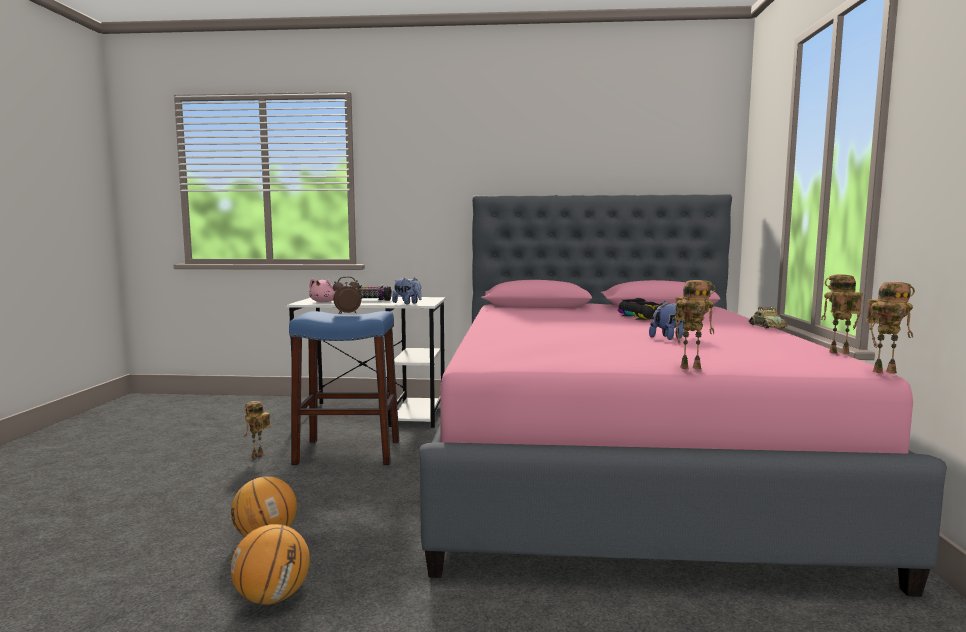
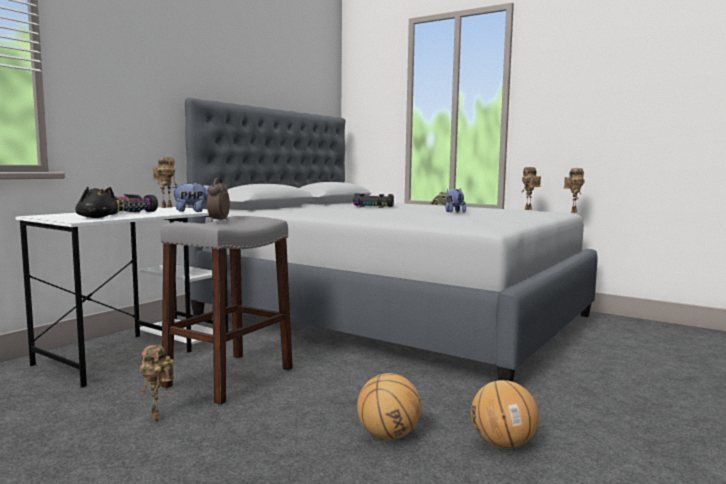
camera: 60 degrees left, 0 degrees up
blue stool [289,311,399,466] -> grey stool [161,216,293,405]
pink plush toy [309,279,335,302] -> black plush toy [75,187,116,218]
pink bed [419,194,947,597] -> grey bed [185,98,598,382]
toy robot [674,280,715,369] -> toy robot moved to [153,157,177,208]

